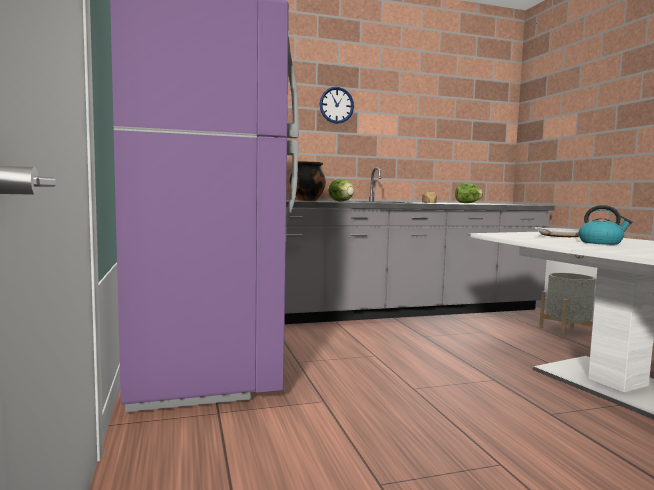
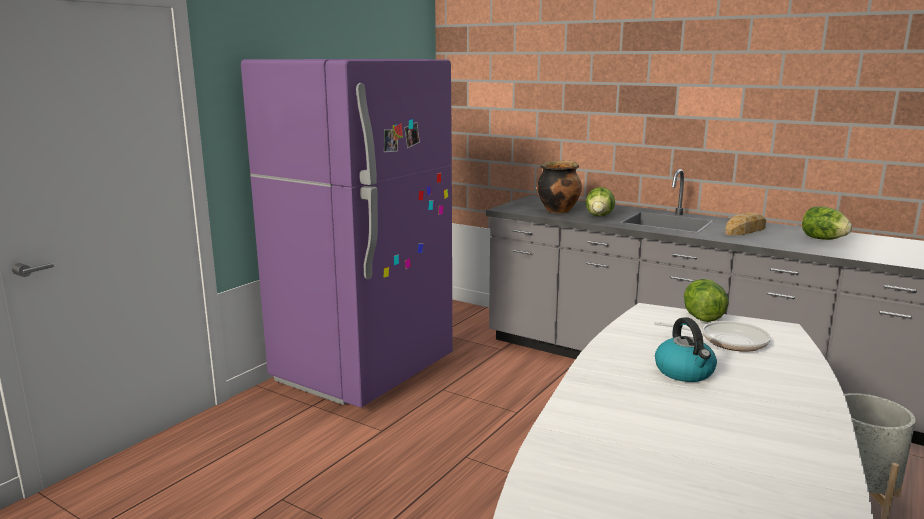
camera: 50 degrees right, 10 degrees up
wall clock [320,87,354,124] -> none
none -> lettuce [684,279,729,322]

